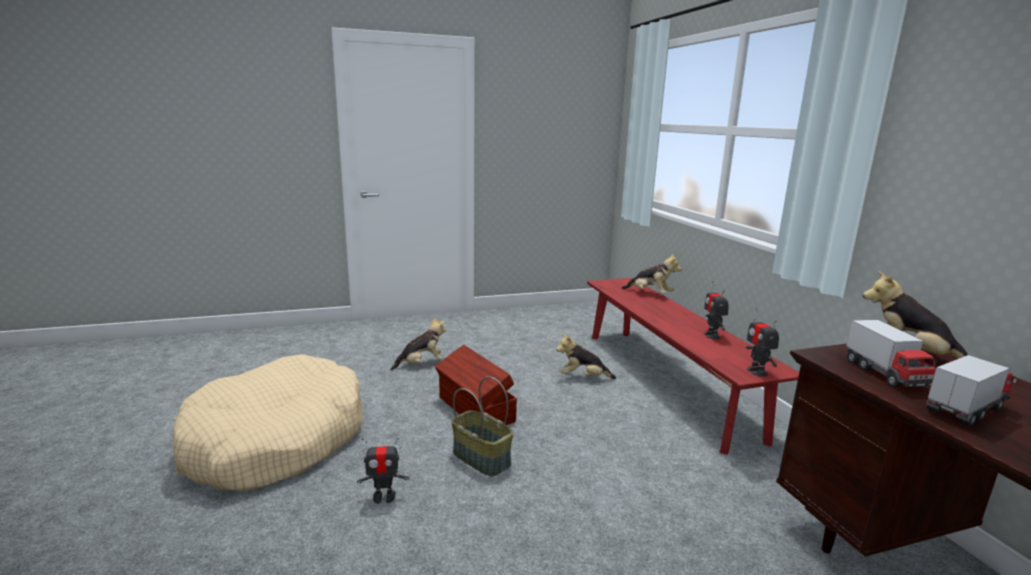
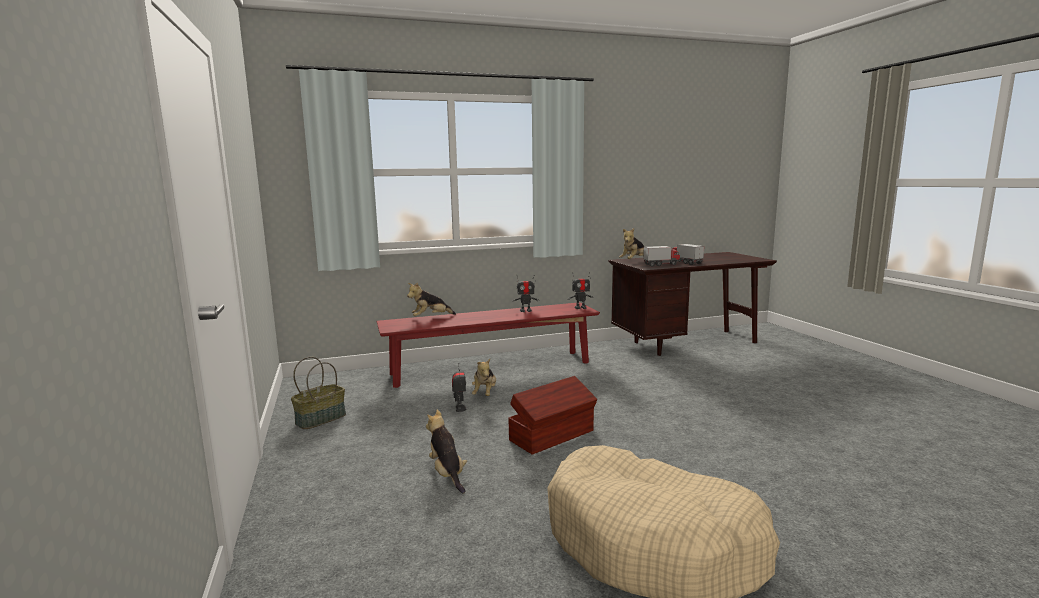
camera: 90 degrees left, 5 degrees down
toy robot [357,438,409,504] -> toy robot moved to [452,363,466,412]
basket [451,377,513,477] -> basket moved to [291,357,346,429]
plush toy [621,253,682,294] -> plush toy turned 150 degrees counterclockwise [407,282,456,316]

